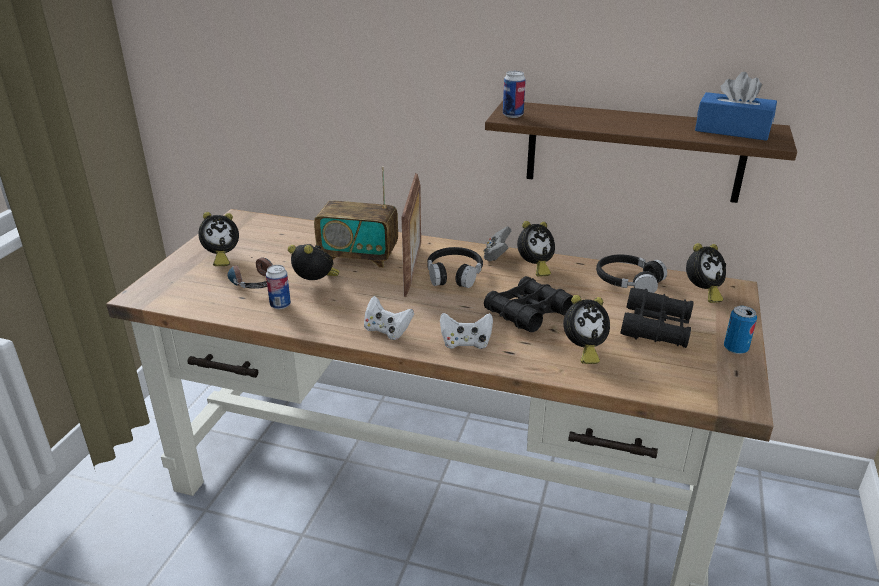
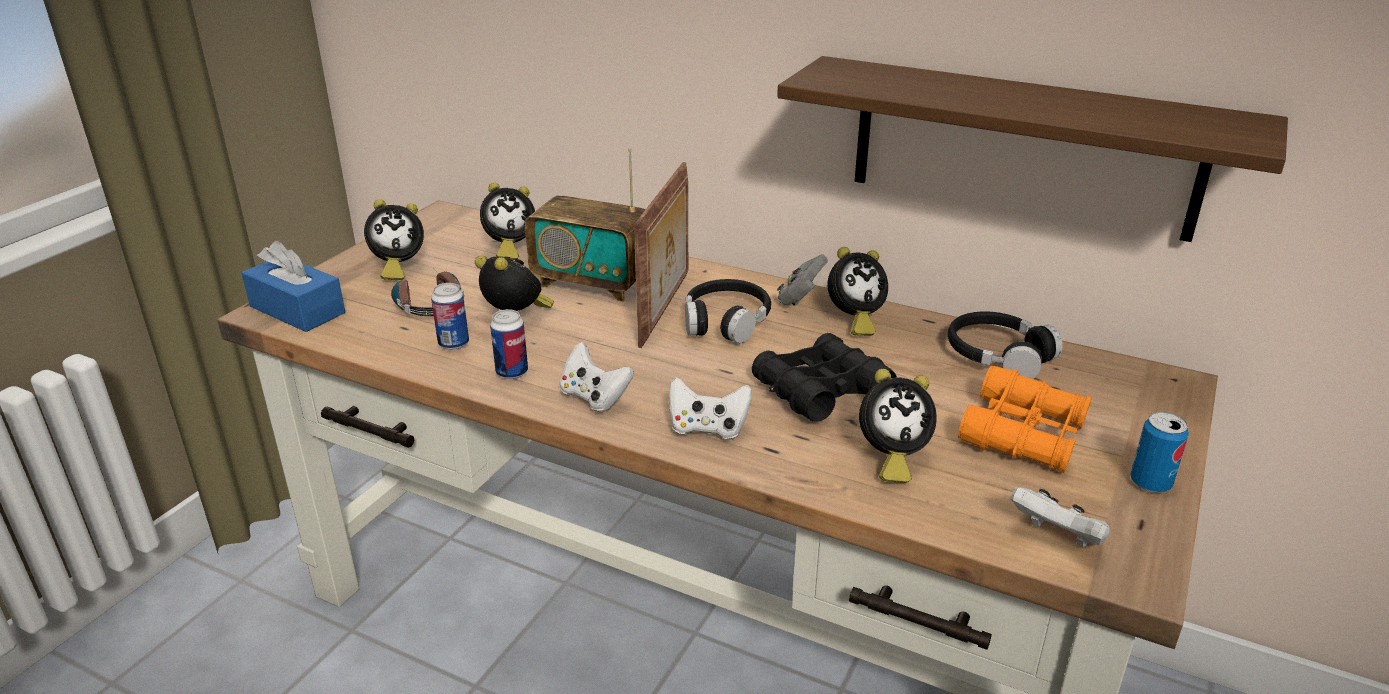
camera: 10 degrees right, 0 degrees up
can [503,71,526,118] -> can moved to [490,309,528,379]
black binoculars [620,288,694,348] -> orange binoculars [958,366,1092,473]
alarm clock [686,243,726,303] -> alarm clock moved to [480,182,535,260]
blue tissue box [695,72,777,141] -> blue tissue box moved to [242,241,345,332]
none -> white game controller [1011,487,1110,547]

